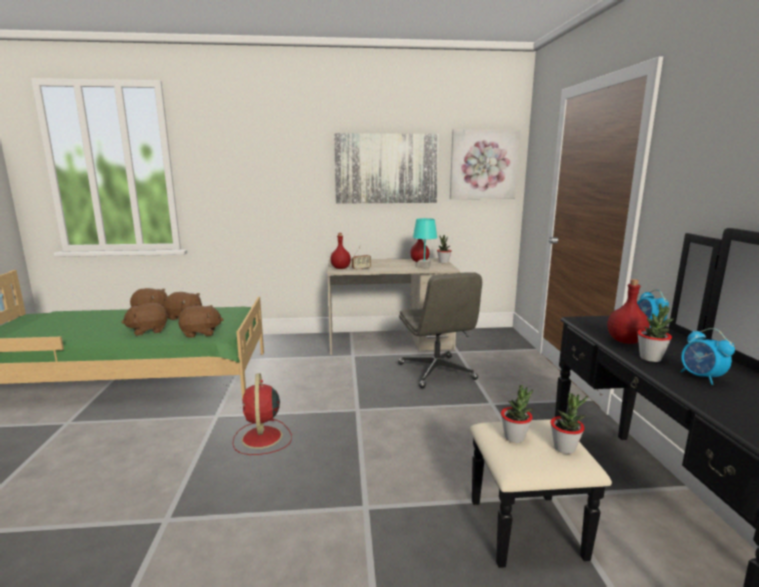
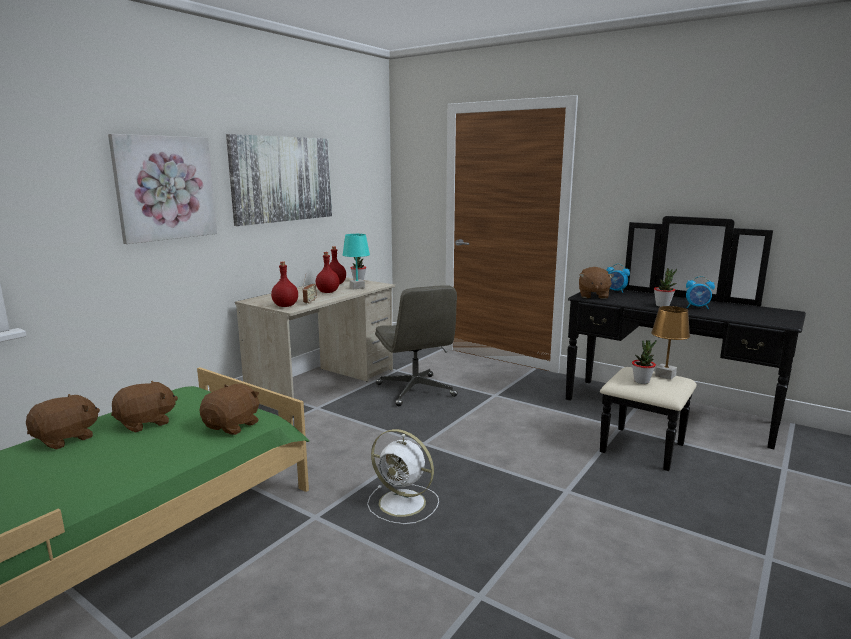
camera: 50 degrees left, 0 degrees up
brown plush toy [121,303,169,336] -> brown plush toy moved to [579,267,614,299]
red fan [232,373,292,455] -> white fan [367,429,439,524]
grey office chair [398,272,482,388] -> grey office chair turned 45 degrees clockwise [375,285,458,406]
picture [450,129,520,199] -> picture moved to [108,134,217,244]
potted plant [551,393,588,454] -> brown table lamp [651,306,690,380]
red bottle [607,279,650,344] -> red bottle moved to [316,252,340,293]

